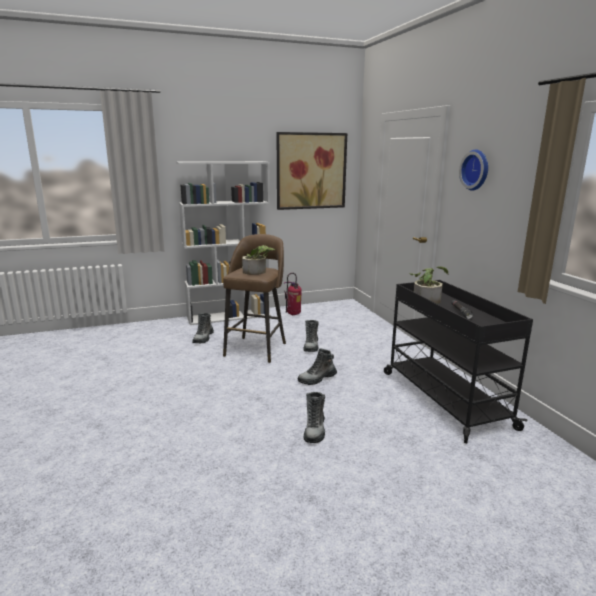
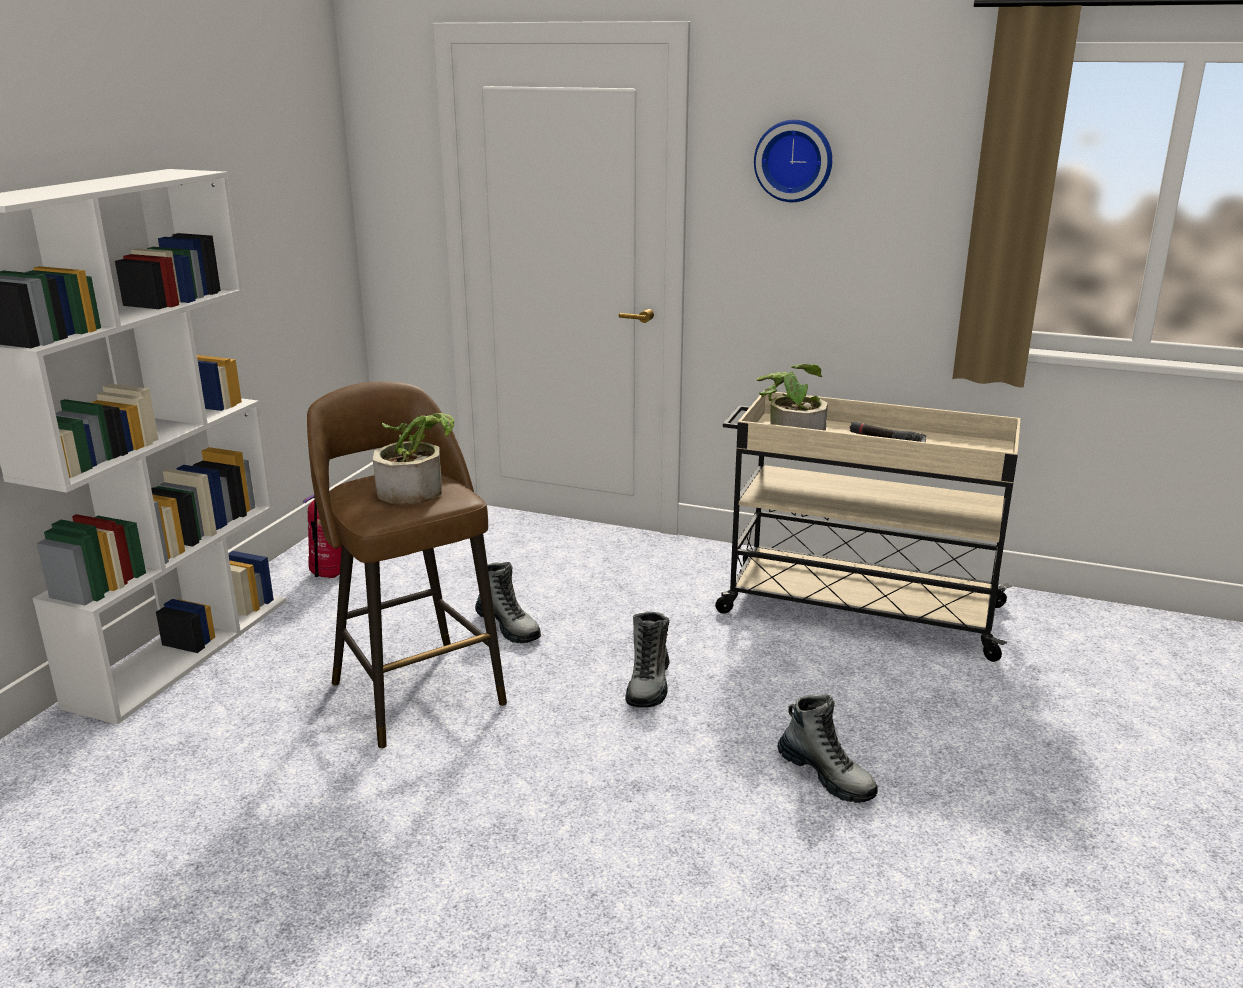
camera: 50 degrees left, 5 degrees up
boot [192,313,214,343] -> none
picture [277,132,347,210] -> none
black cart [384,280,533,443] -> beige cart [715,391,1021,662]

